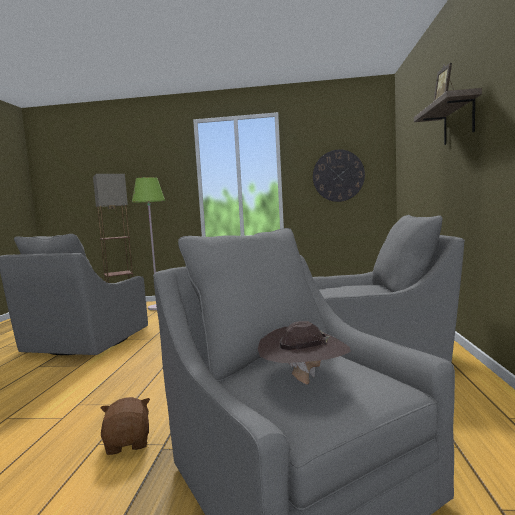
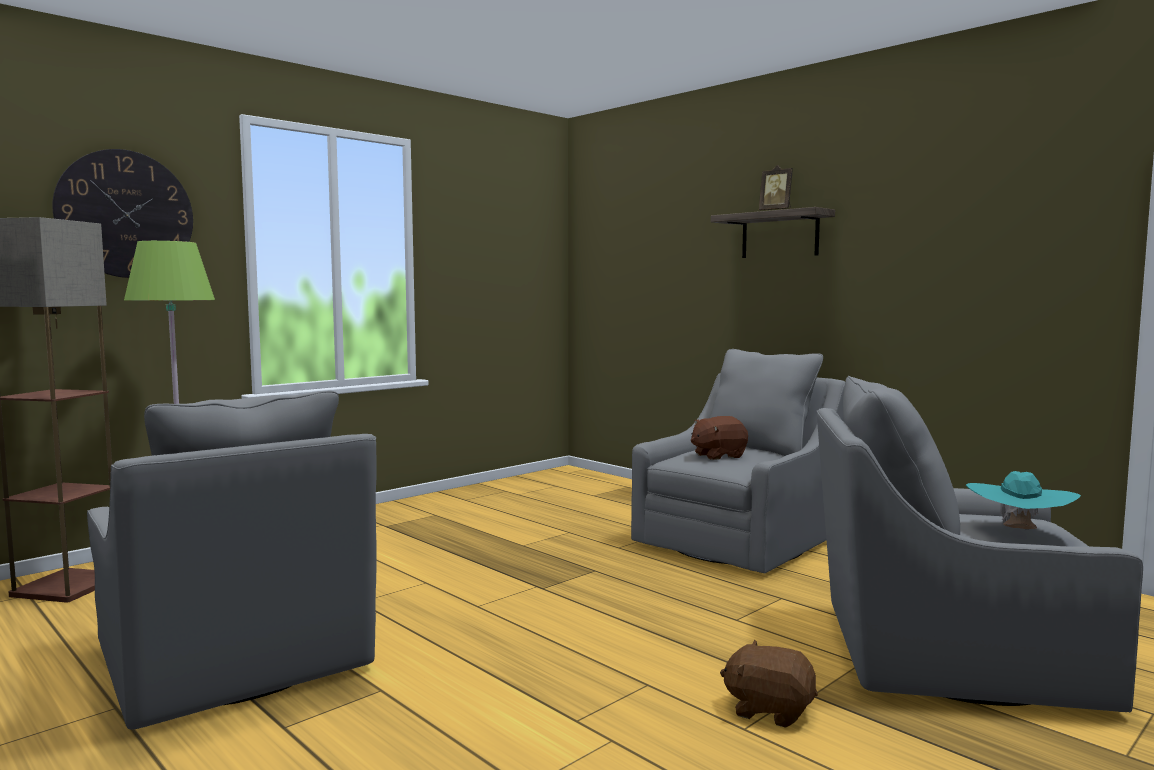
camera: 50 degrees left, 0 degrees up
brown hat [258,321,351,385] -> turquoise hat [966,471,1081,529]
wall clock [313,149,365,202] -> wall clock moved to [52,149,193,278]
none -> brown plush toy [691,416,748,460]

